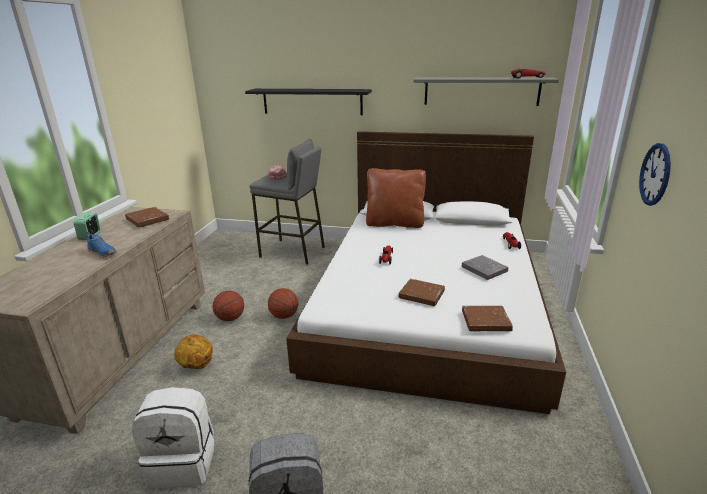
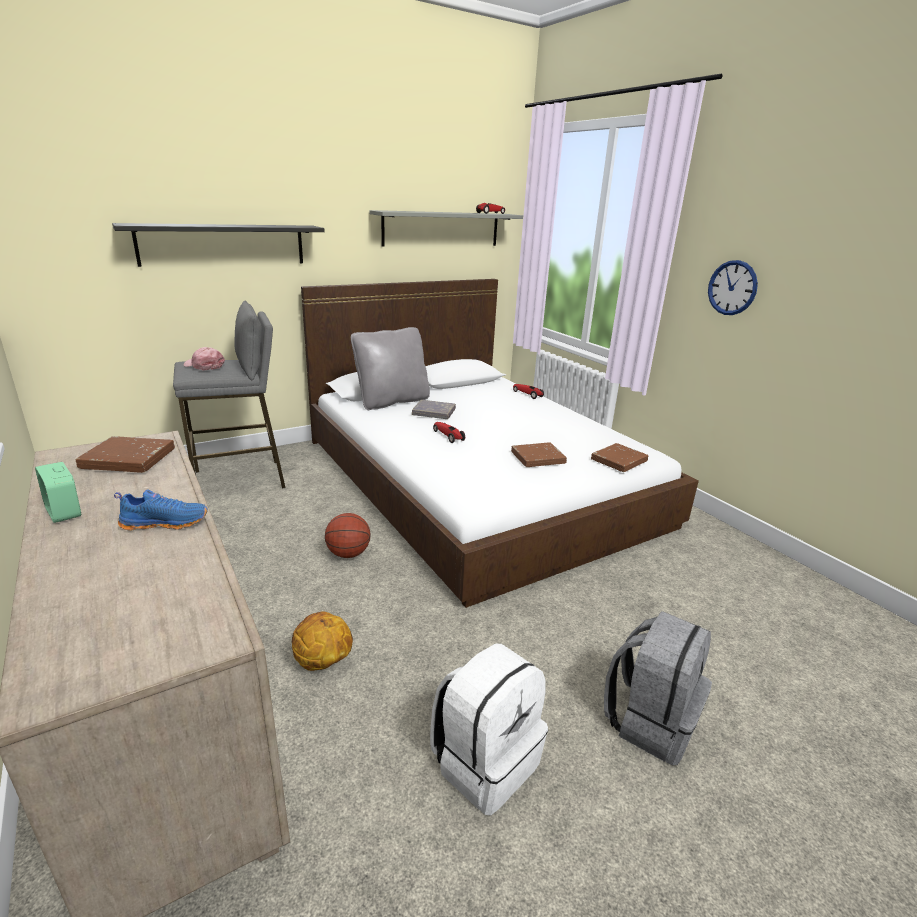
camera: 45 degrees left, 0 degrees up
basketball [213,291,244,321] -> none
brown pillow [366,168,426,228] -> grey pillow [351,327,430,410]
grey book [462,255,508,280] -> grey book moved to [412,400,456,419]

